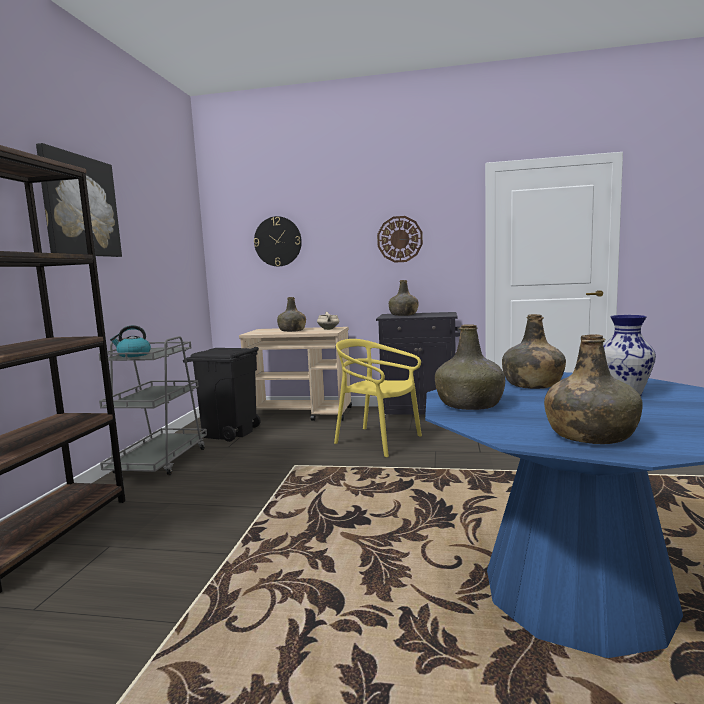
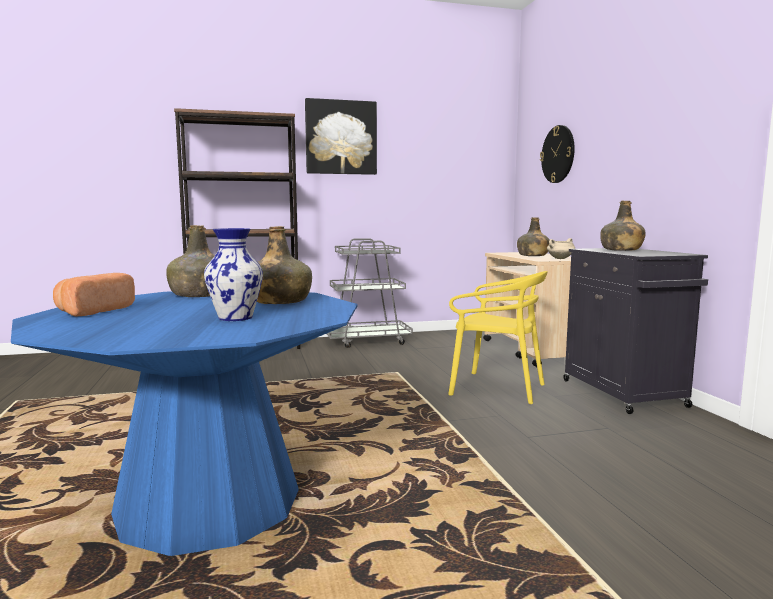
camera: 65 degrees right, 0 degrees up
kettle [110,325,151,357] -> none
black trash can [183,347,261,442] -> none
yellow chair [334,339,422,457] -> yellow chair turned 105 degrees clockwise [448,271,548,404]
wall clock [377,216,423,263] -> none
green bottle [544,334,643,444] -> bread [53,273,135,316]

